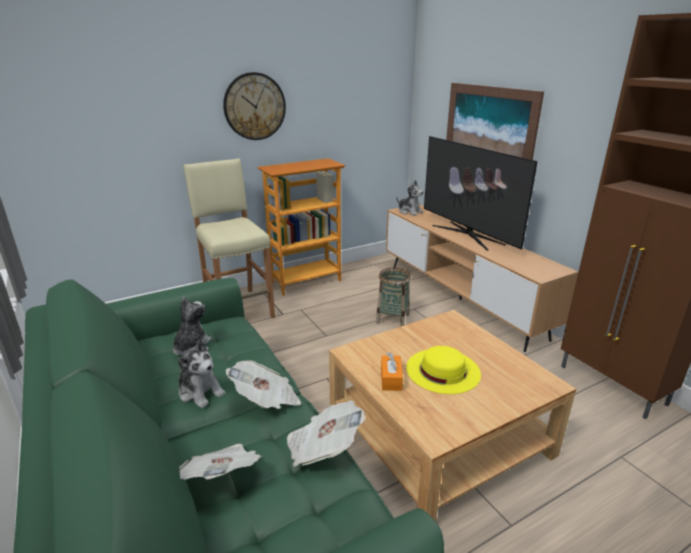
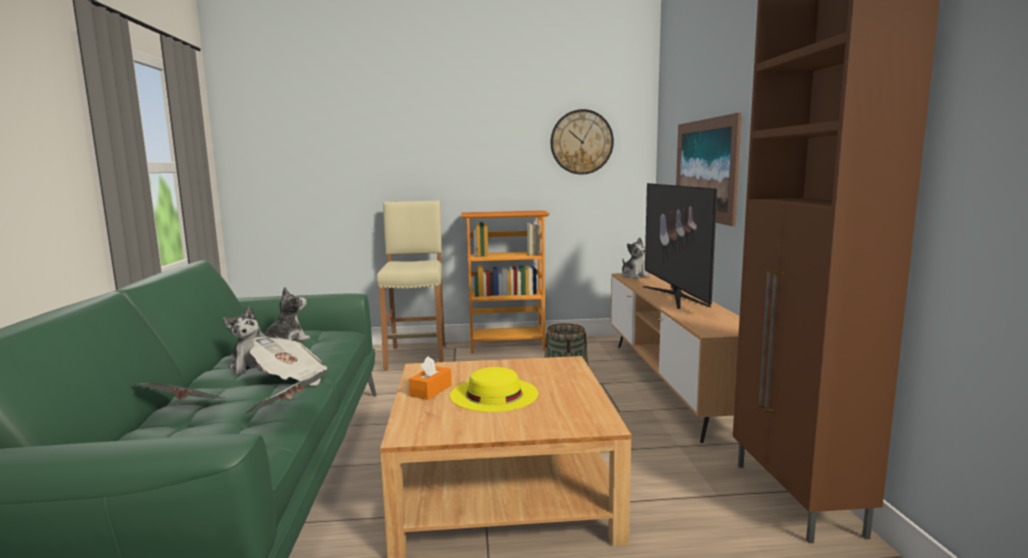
camera: 25 degrees right, 15 degrees down
wall clock [223,72,286,140] -> wall clock moved to [550,109,614,175]

